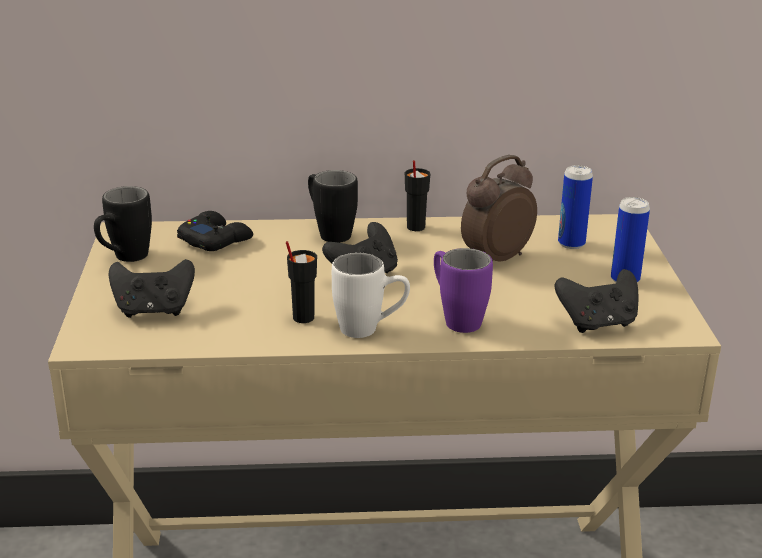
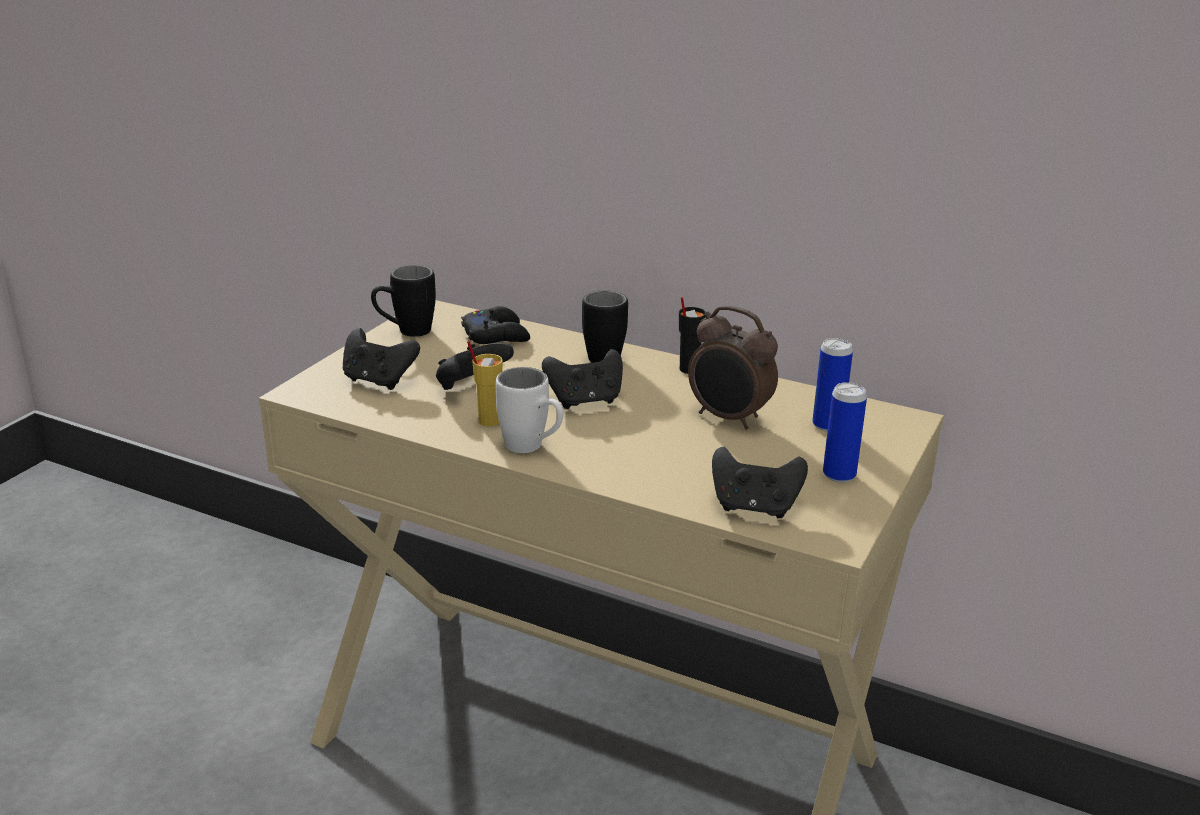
camera: 30 degrees right, 0 degrees up
black cup [286,241,317,323] -> yellow cup [467,341,503,427]
purple mug [434,248,493,333] -> none
alarm clock [461,155,537,261] -> alarm clock turned 135 degrees counterclockwise [688,305,778,430]
none -> black game controller [436,343,514,390]

